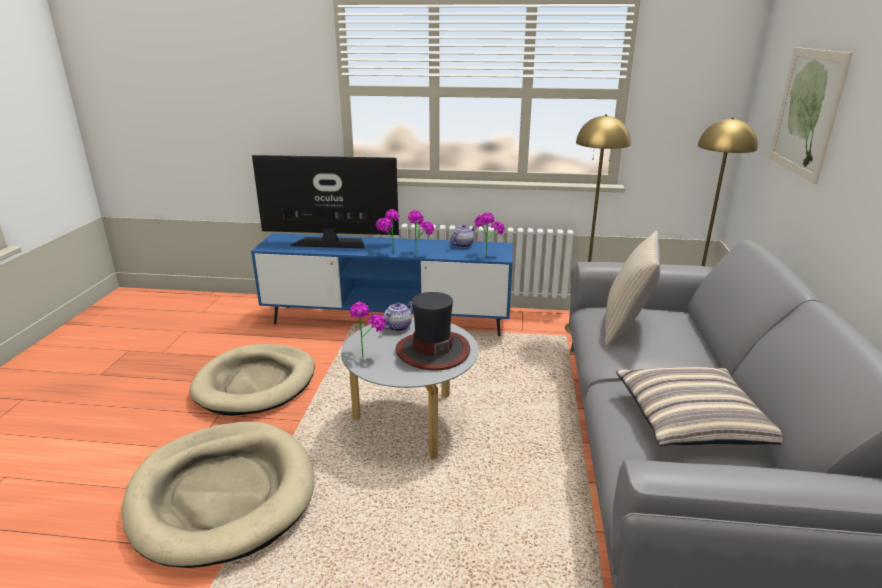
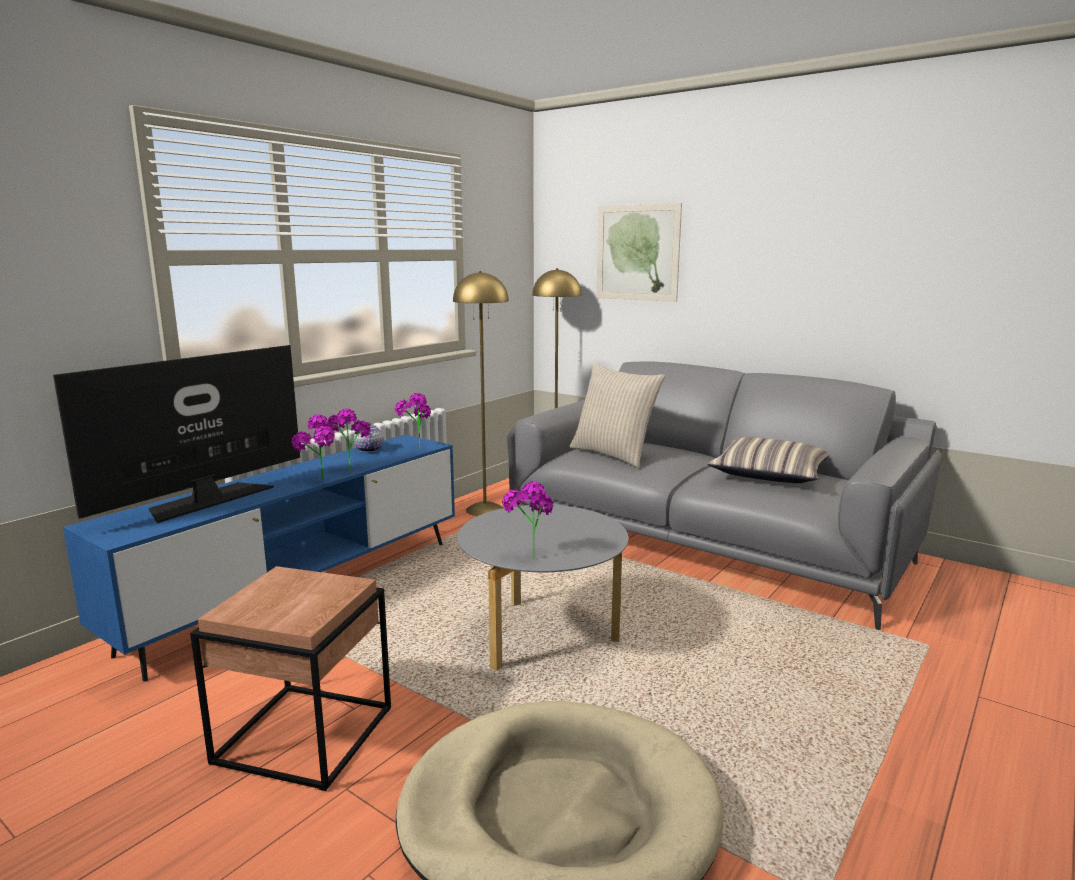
camera: 60 degrees left, 10 degrees down
beige dog bed [189,344,315,415] -> brown side table [190,566,391,791]
teapot [383,301,413,332] -> none
hat [395,292,470,371] -> none

